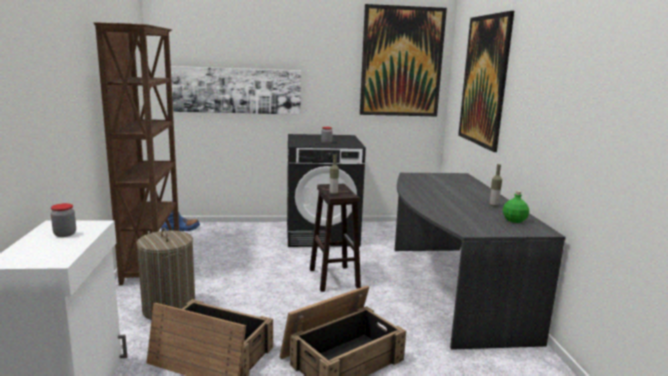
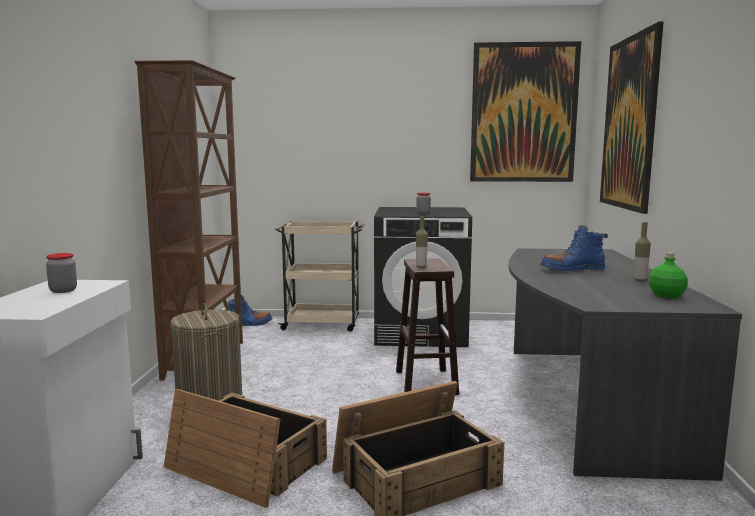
camera: 10 degrees right, 5 degrees down
picture [165,66,301,115] -> none
none -> beige cart [275,221,365,332]
none -> blue boot [540,225,608,271]

